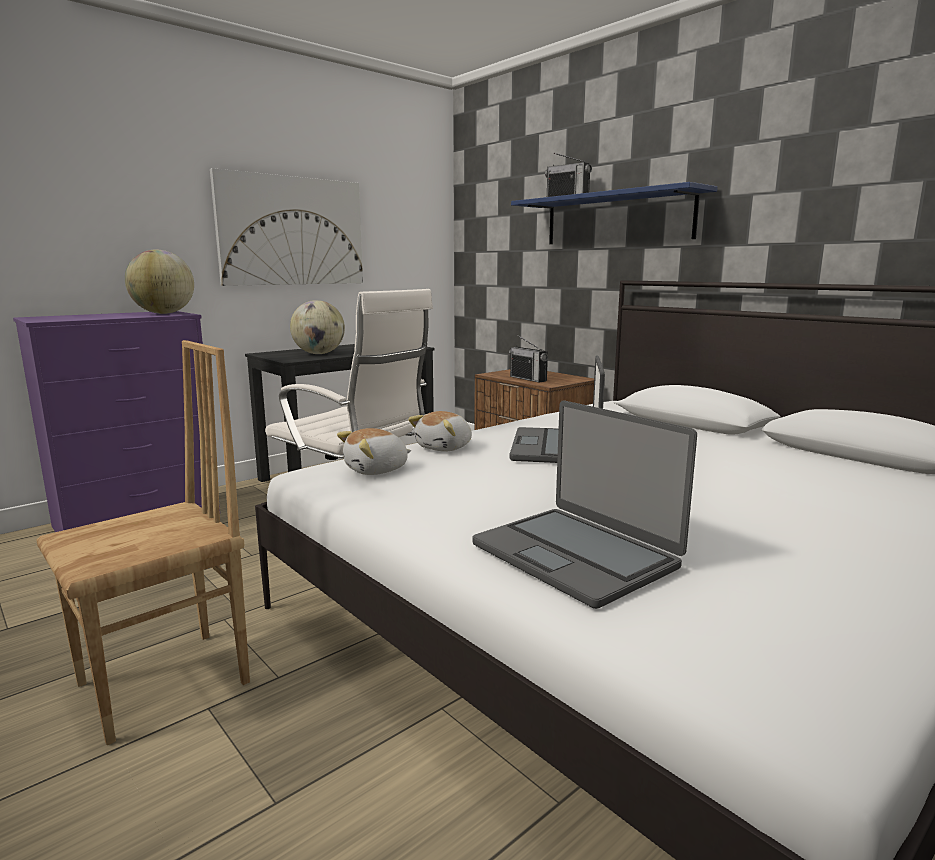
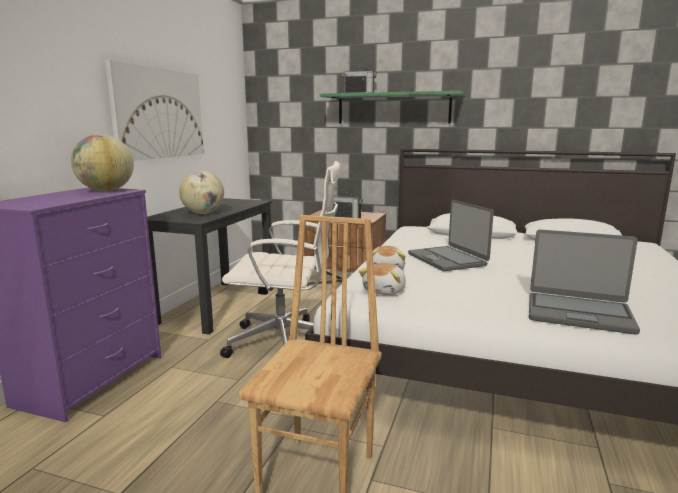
camera: 30 degrees left, 0 degrees up
blue shelf [511,182,718,244] -> green shelf [319,91,464,124]

